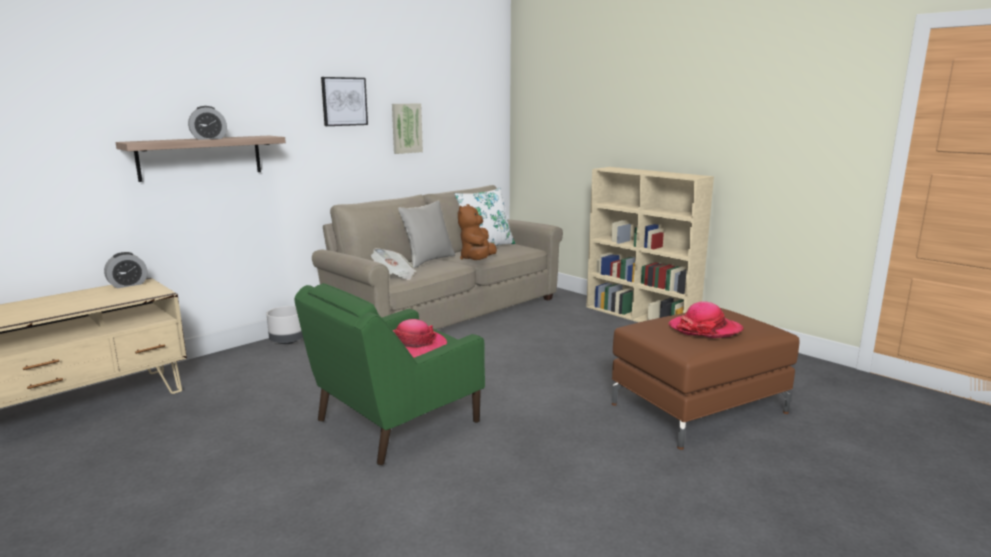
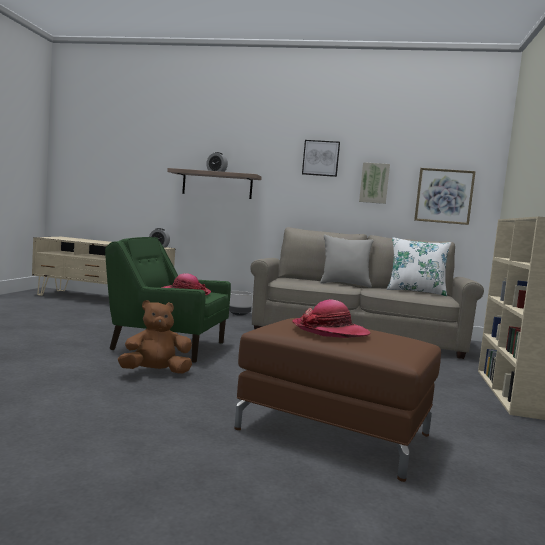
camera: 55 degrees right, 10 degrees down
newspaper [371,248,416,280] -> none
brown plush toy [458,204,497,260] -> brown plush toy moved to [118,300,192,374]
none -> picture [414,168,476,225]

